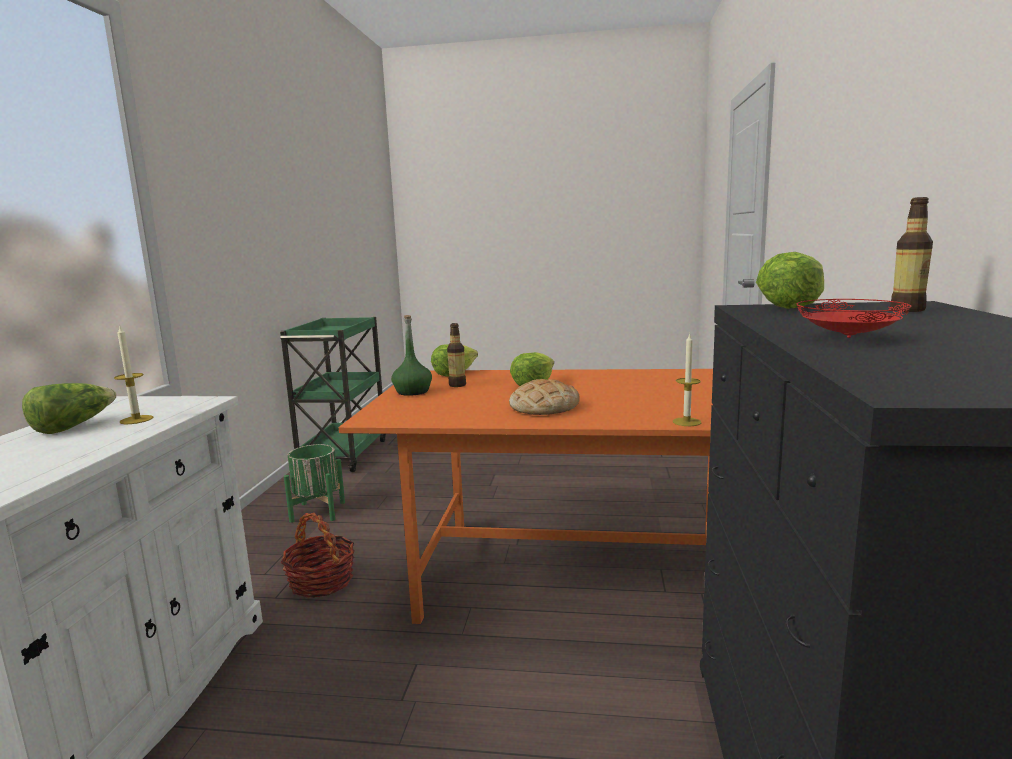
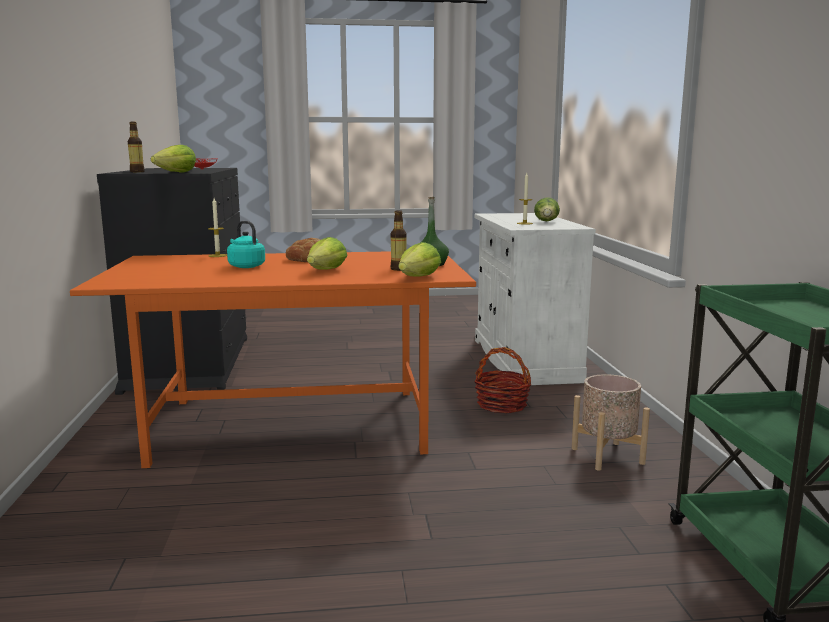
camera: 165 degrees right, 0 degrees up
green planter [284,444,345,523] -> beige planter [572,374,650,471]
none -> turquoise kettle [227,221,265,268]

